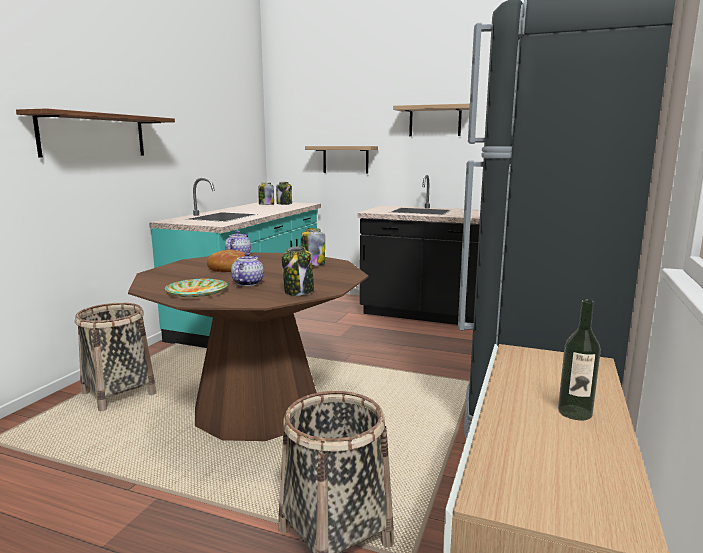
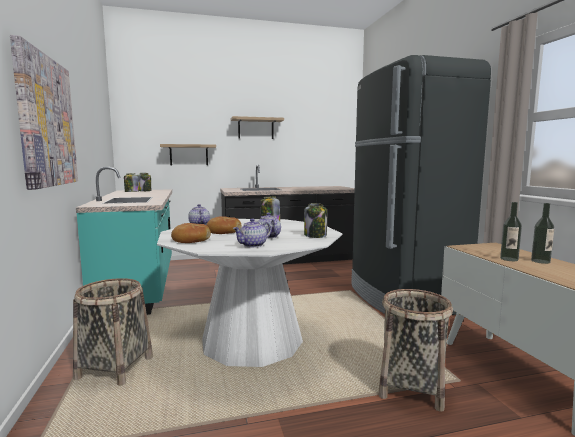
camera: 35 degrees left, 5 degrees down
shelf [16,108,175,158] -> picture [10,35,78,190]
brown dining table [128,253,368,441] -> white dining table [157,219,342,367]
plate [165,278,228,297] -> teapot [233,219,271,248]
none -> bread [171,223,211,243]
none -> bottle [500,202,522,261]

